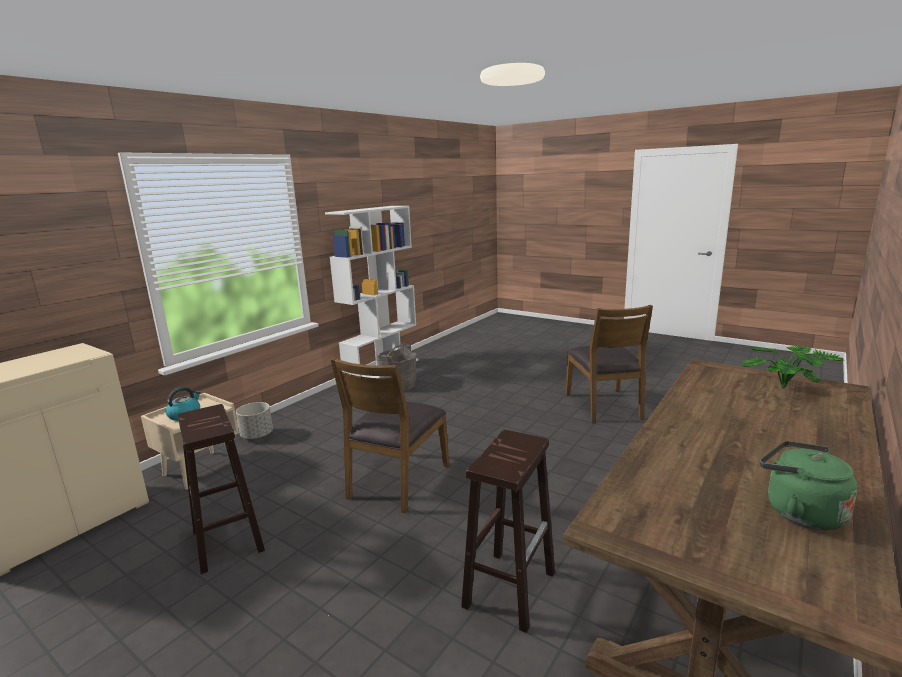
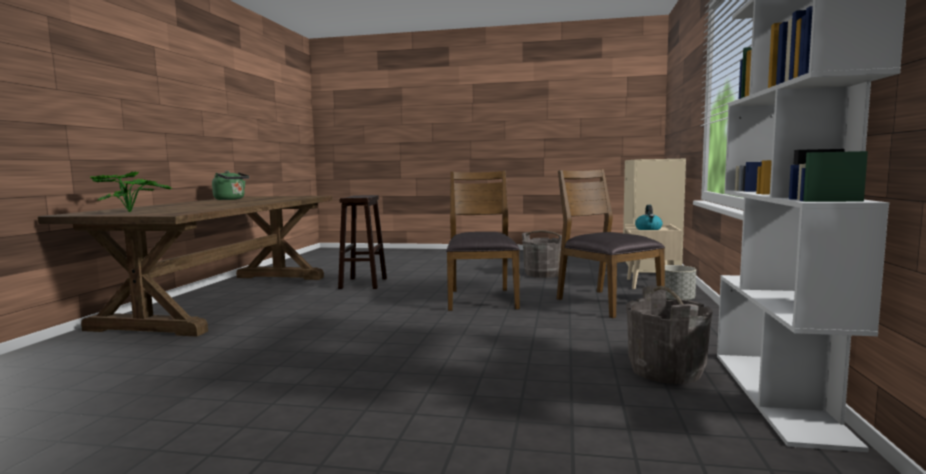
camera: 155 degrees right, 10 degrees down
brown stool [177,404,265,574] -> grey bucket [522,230,562,278]
brown chair [566,305,653,423] -> brown chair moved to [557,169,665,318]

